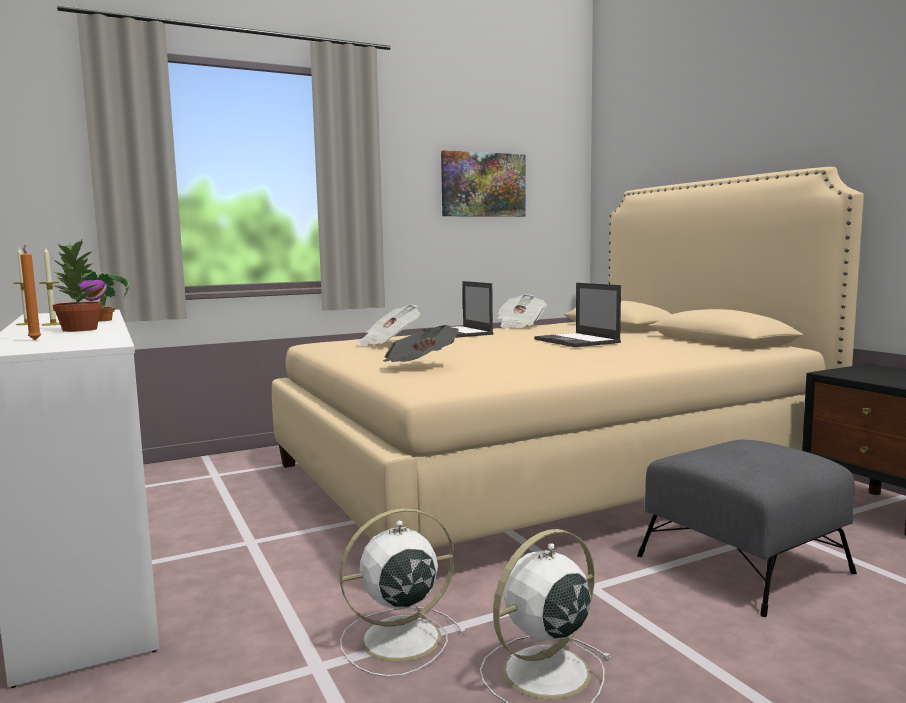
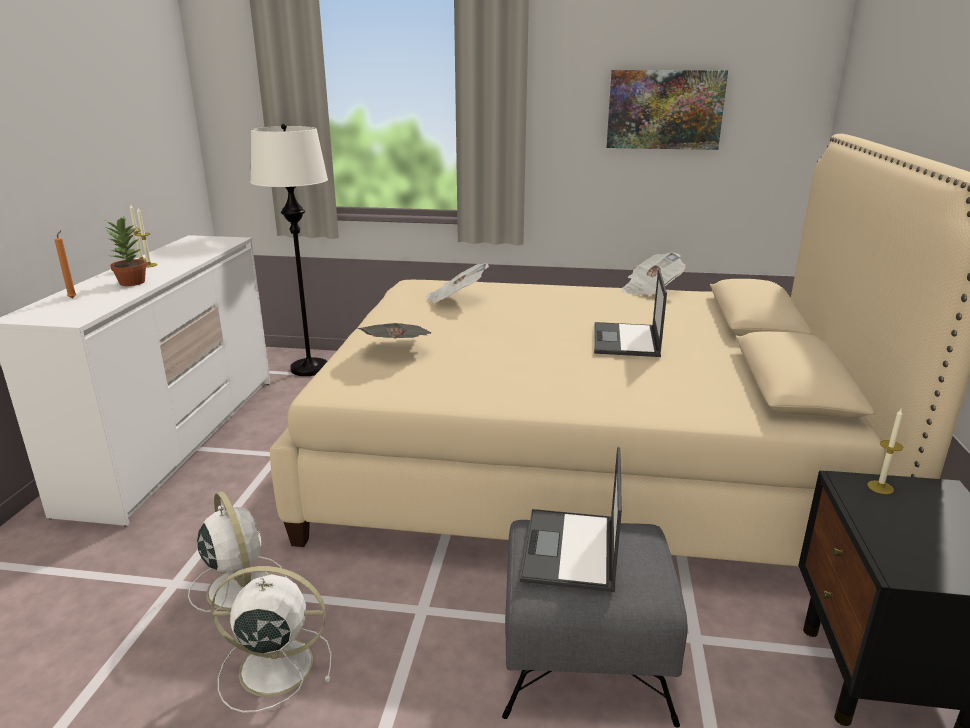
camera: 35 degrees right, 15 degrees up
potted plant [79,269,130,322] -> none
white fan [339,508,467,677] -> white fan turned 45 degrees clockwise [188,491,287,612]
laptop [423,281,493,338] -> laptop moved to [520,446,622,592]
none -> white floor lamp [250,124,328,376]
none -> candle [867,409,903,494]

